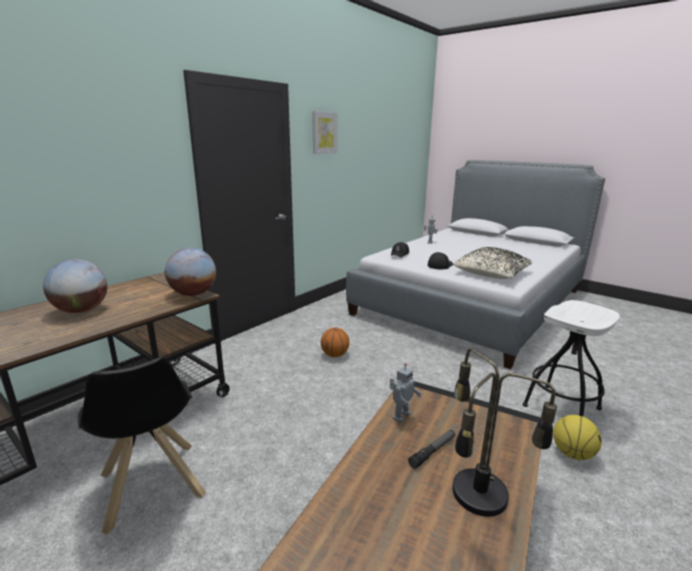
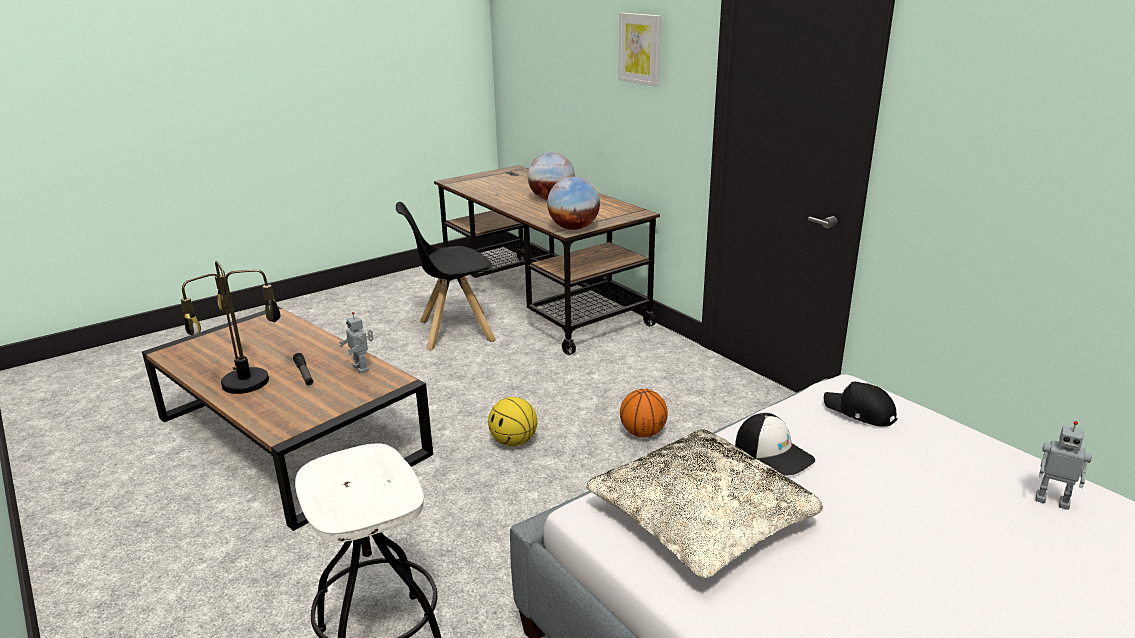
camera: 105 degrees right, 5 degrees up
picture [312,111,338,154] -> picture moved to [619,13,661,87]
basketball [553,415,602,460] -> basketball moved to [488,397,537,446]

